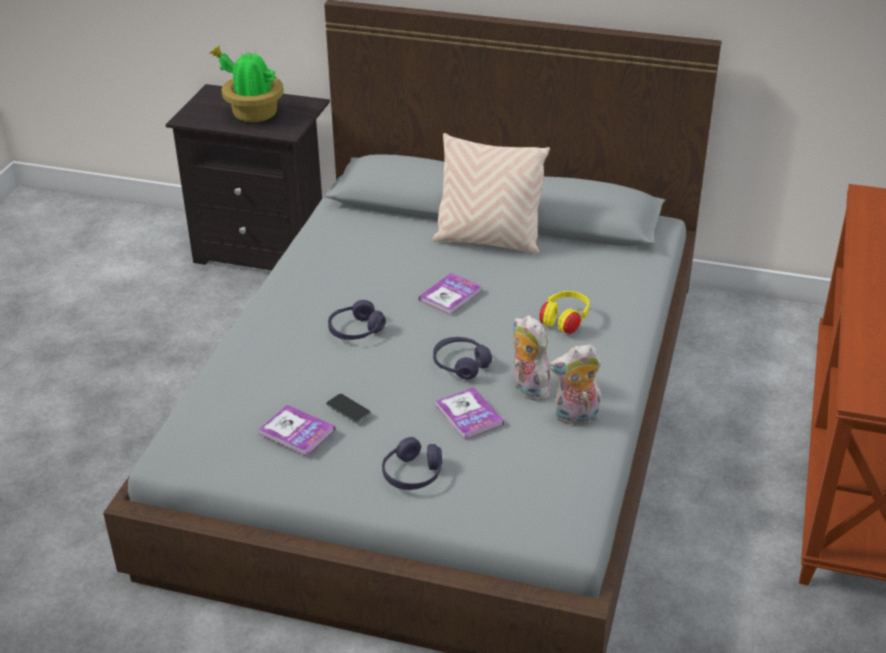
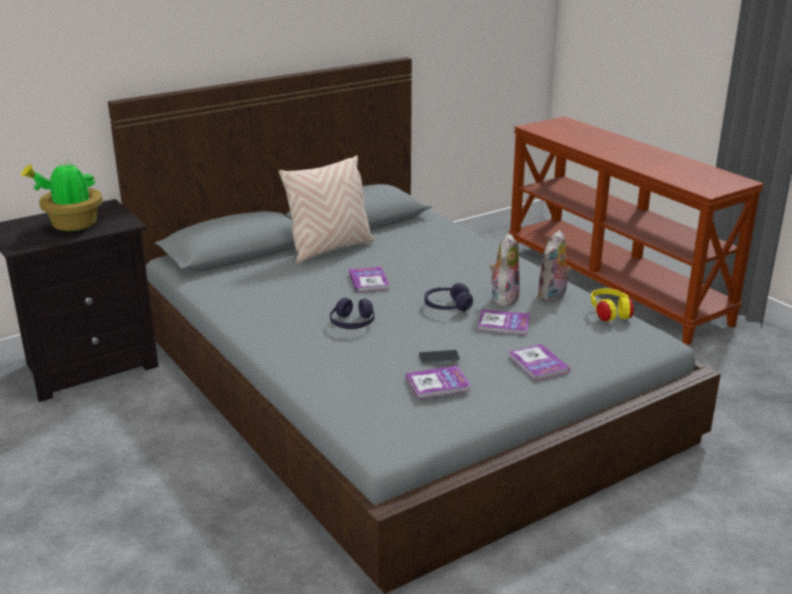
camera: 50 degrees left, 10 degrees down
purple headphones [382,437,442,490] -> book [508,344,570,381]
plush toy [513,315,551,401] -> plush toy turned 105 degrees clockwise [490,233,520,307]
yellow headphones [539,291,590,334] -> yellow headphones moved to [591,289,634,322]

